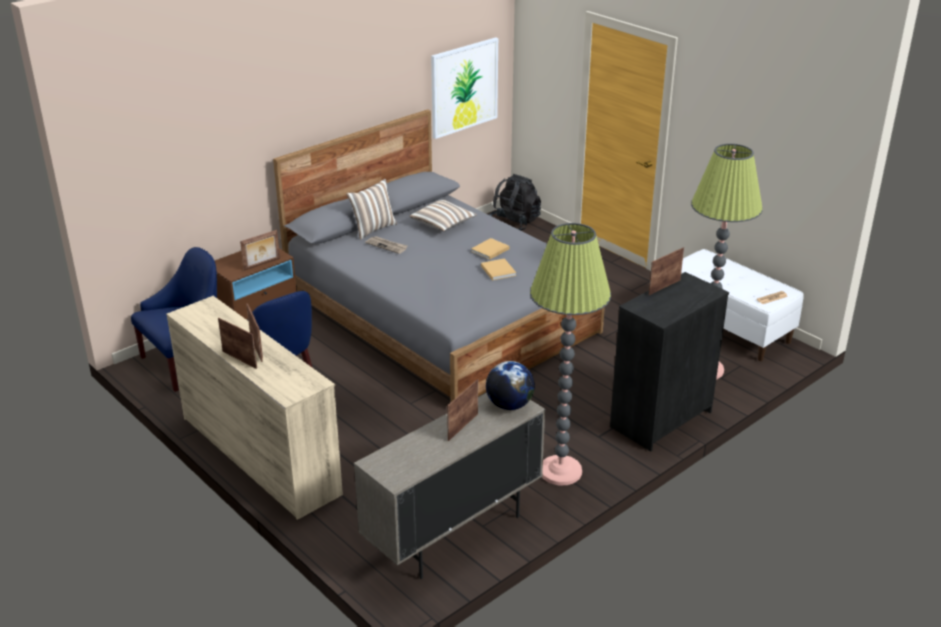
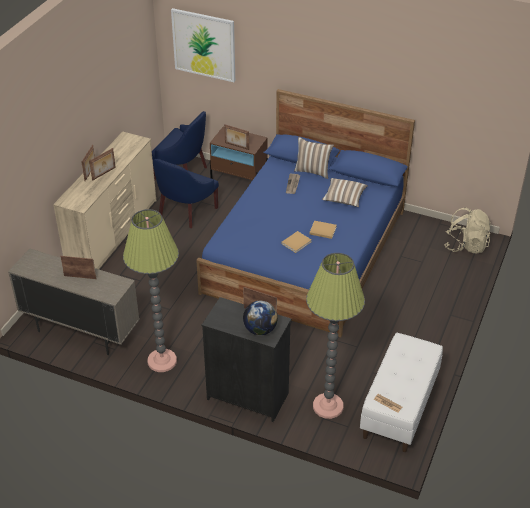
camera: 65 degrees right, 10 degrees up
grey bed [273,109,605,402] -> blue bed [196,89,415,338]
picture [431,37,498,139] -> picture moved to [171,8,235,82]
globe [486,361,535,410] -> globe moved to [243,301,278,335]
black backpack [489,174,541,231] -> beige backpack [444,207,491,254]

